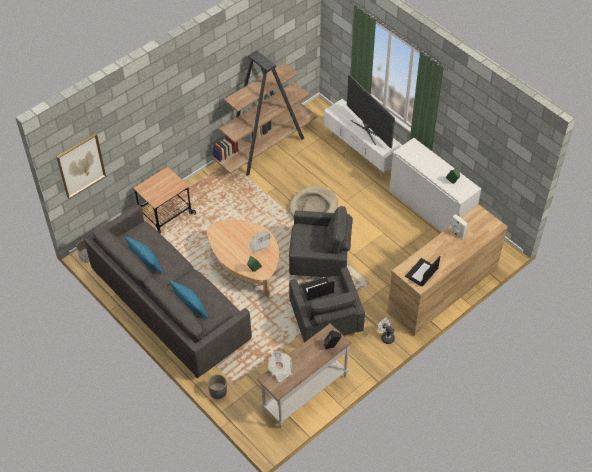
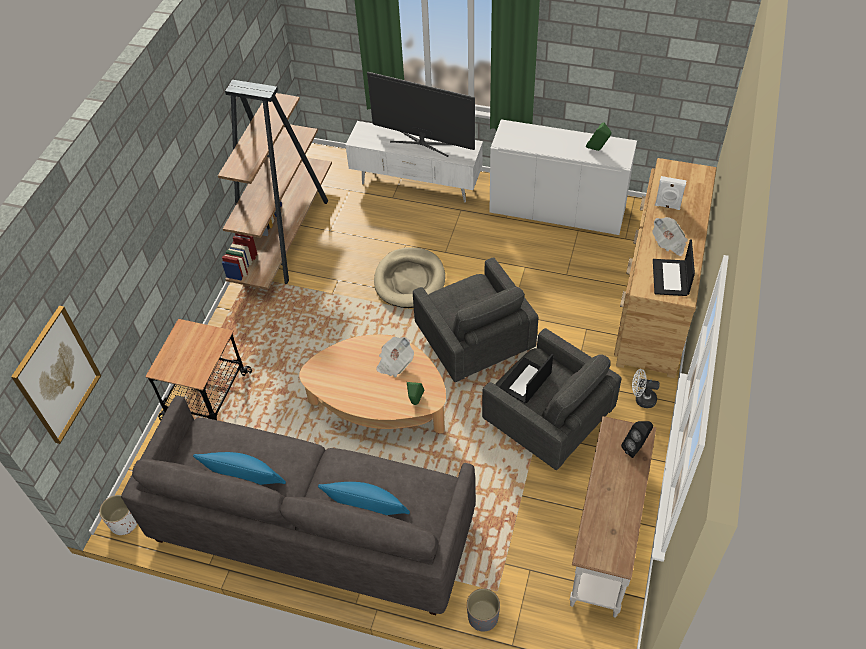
camera: 30 degrees left, 0 degrees up
newspaper [268,351,292,382] -> newspaper moved to [652,217,688,256]
grey armchair [289,206,353,277] -> grey armchair turned 90 degrees clockwise [413,257,539,382]

